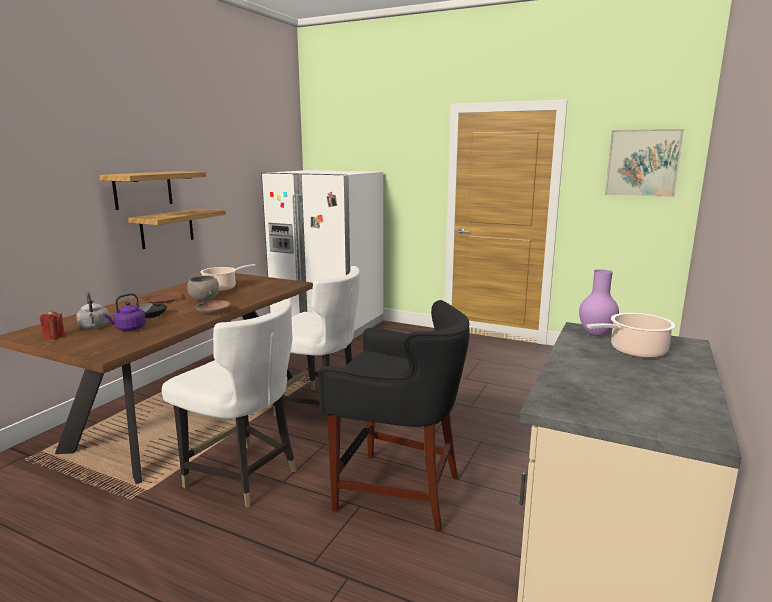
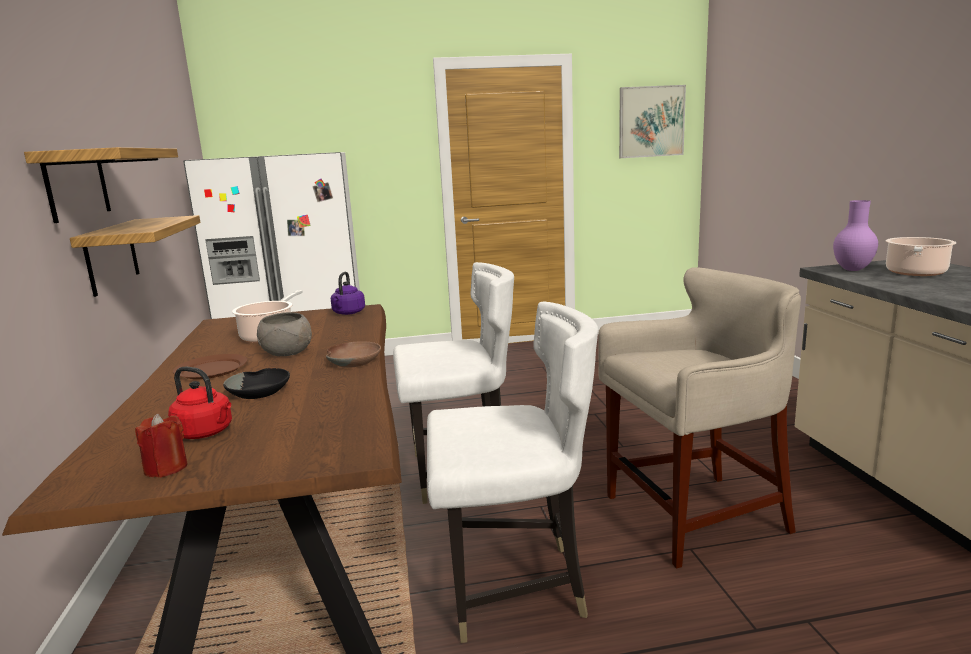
camera: 35 degrees left, 0 degrees up
grey kettle [76,292,109,329] -> red kettle [168,367,232,439]
purple kettle [103,293,146,331] -> purple kettle moved to [331,272,365,315]
black stool [318,300,470,532] -> beige stool [598,267,801,568]

